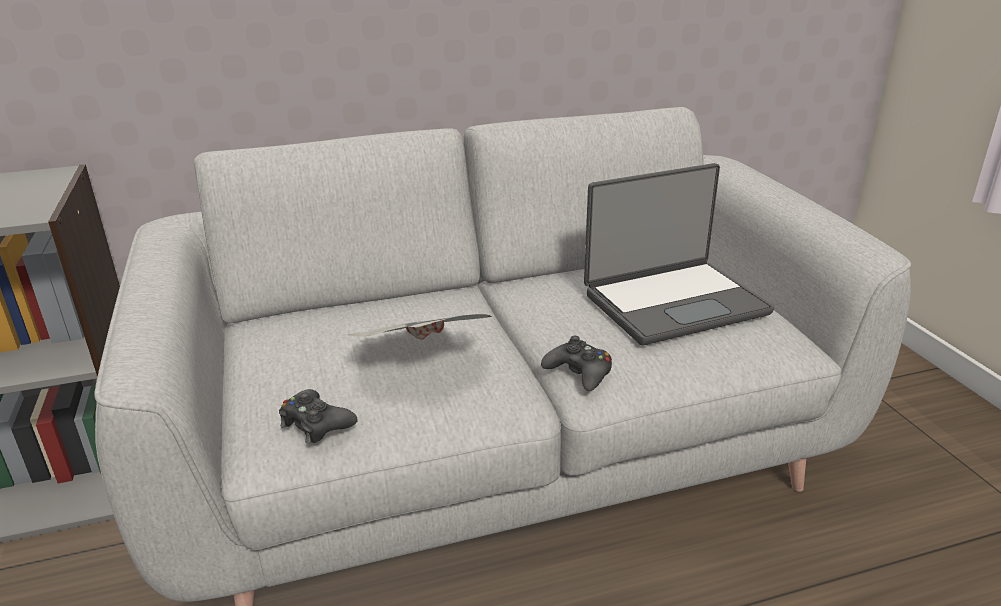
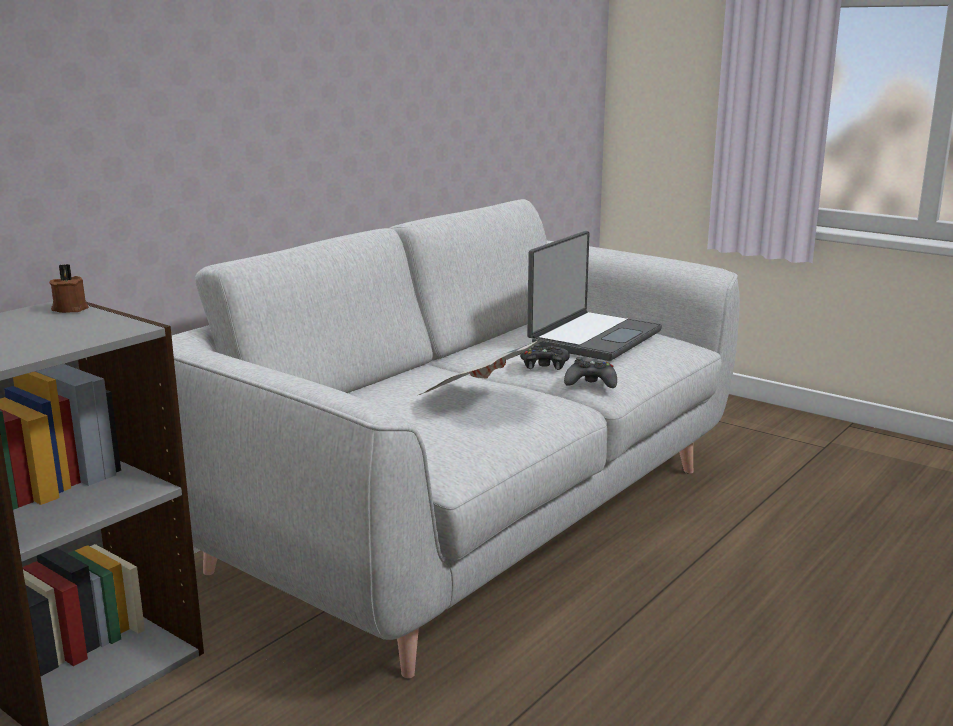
camera: 35 degrees left, 10 degrees down
black game controller [279,389,358,444] -> black game controller moved to [520,344,570,370]
none -> brown candle [49,264,89,313]

